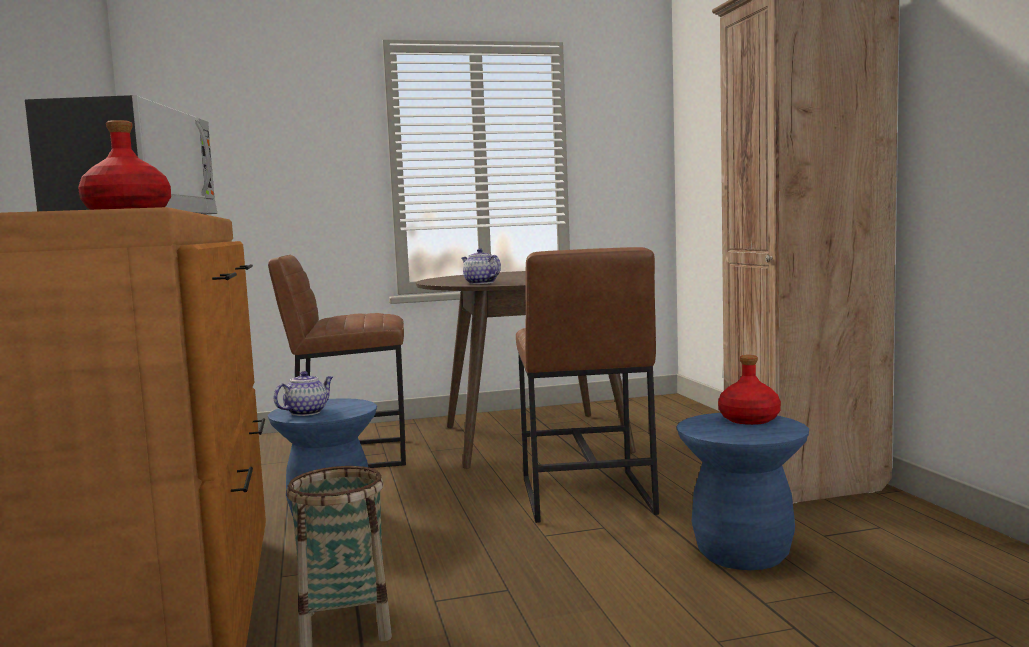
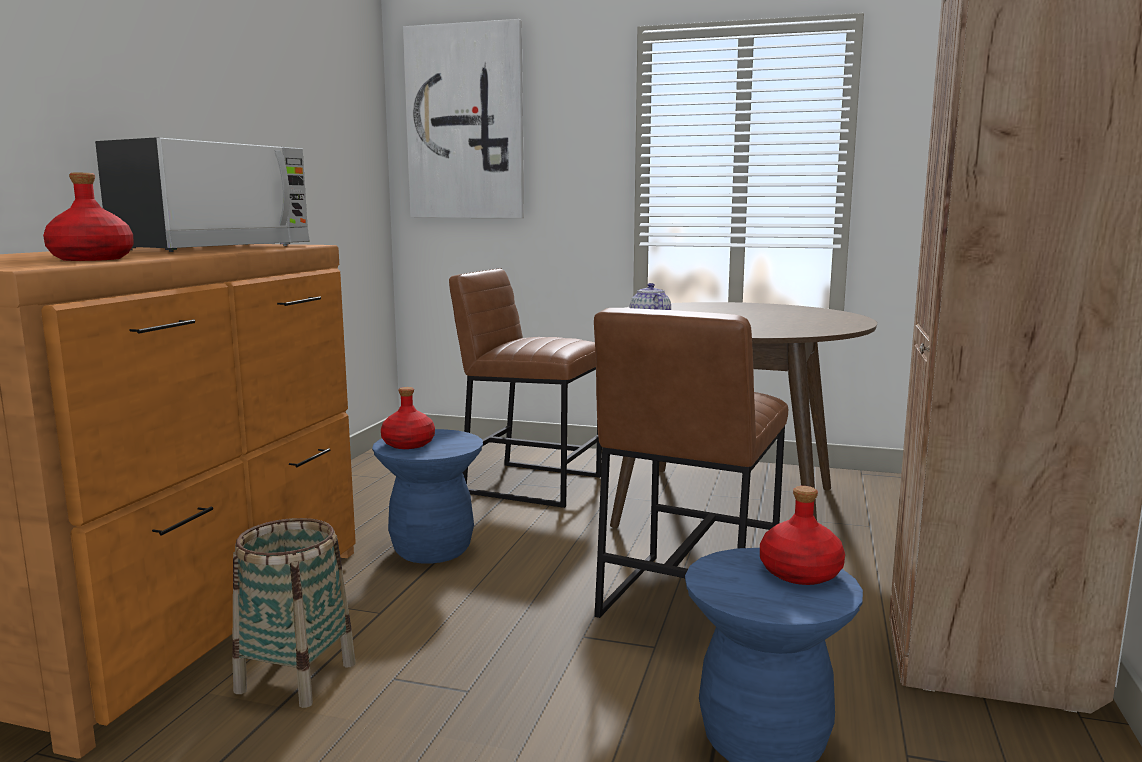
camera: 30 degrees right, 5 degrees up
teapot [274,371,333,416] -> red bottle [381,387,435,449]
none -> picture [403,19,524,218]

